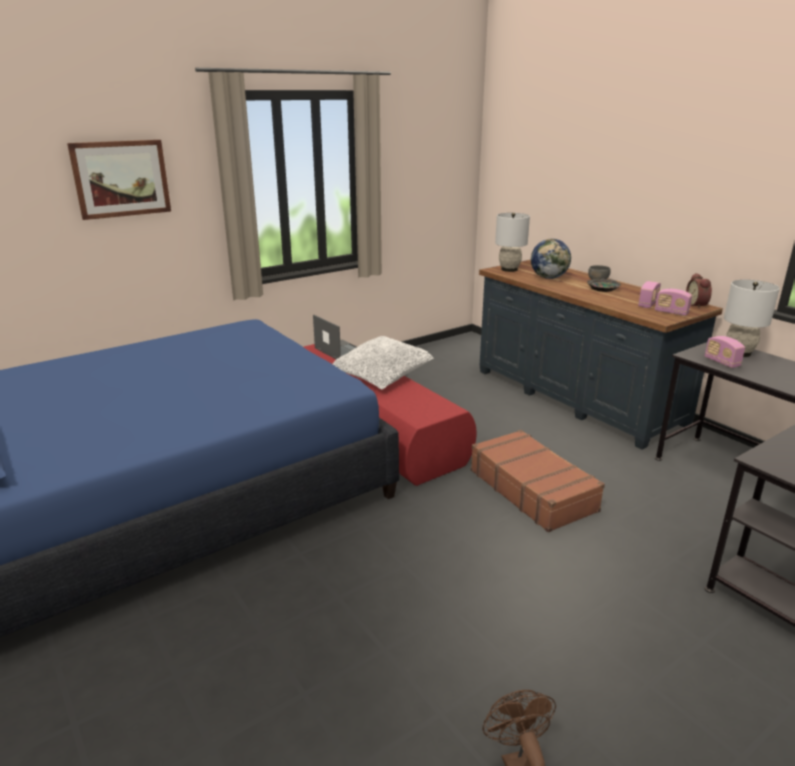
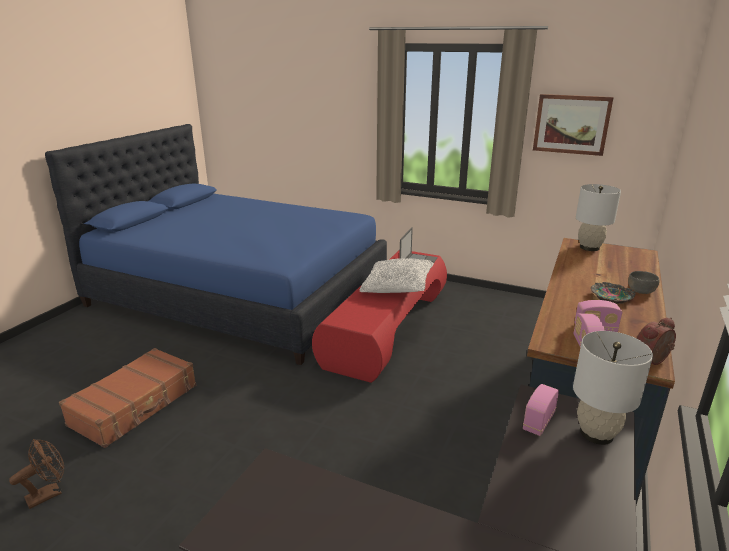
camera: 60 degrees right, 0 degrees up
picture [67,140,171,220] -> picture moved to [533,94,614,156]
brown suitcase [471,430,605,532] -> brown suitcase moved to [59,348,196,448]
globe [531,239,571,279] -> none

